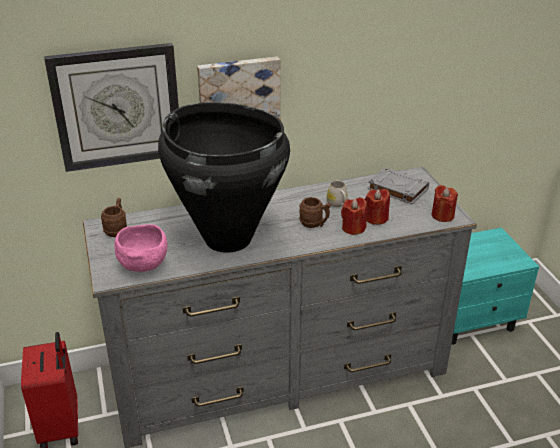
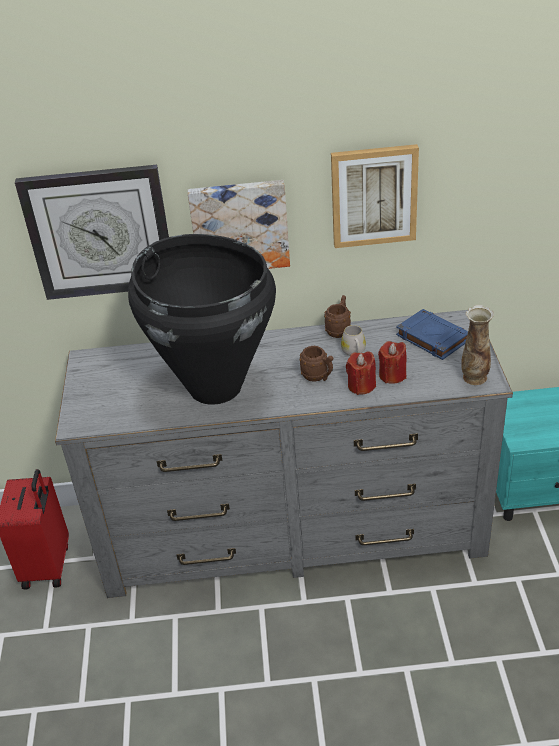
camera: 15 degrees right, 5 degrees up
brown mug [101,198,127,237] -> brown mug moved to [324,295,351,338]
pink bowl [114,224,167,272] -> none
grey book [368,167,429,204] -> blue book [396,309,468,360]
red candle [432,185,458,222] -> vase [461,305,494,385]
none -> picture [331,144,419,248]

